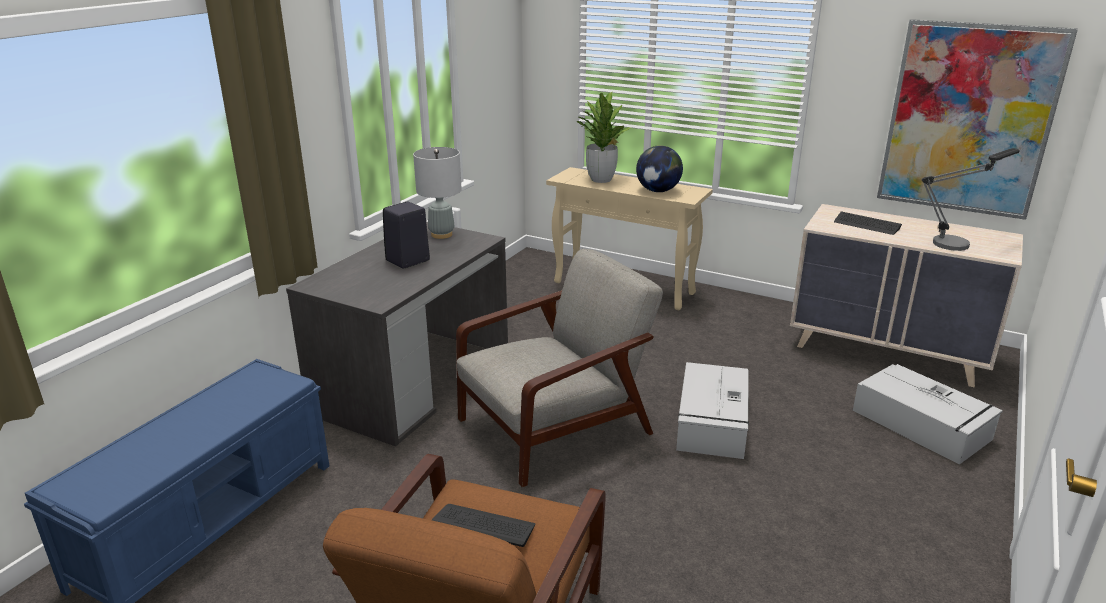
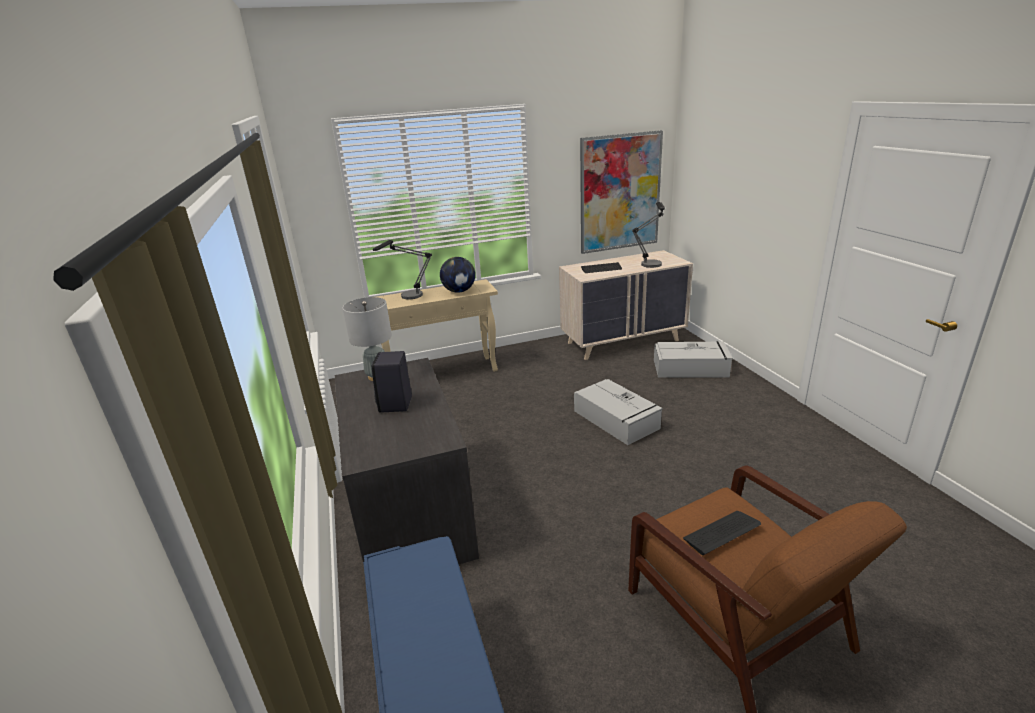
camera: 45 degrees left, 0 degrees up
grey armchair [456,249,663,487] -> none
potted plant [577,92,631,183] -> table lamp [373,240,432,299]

